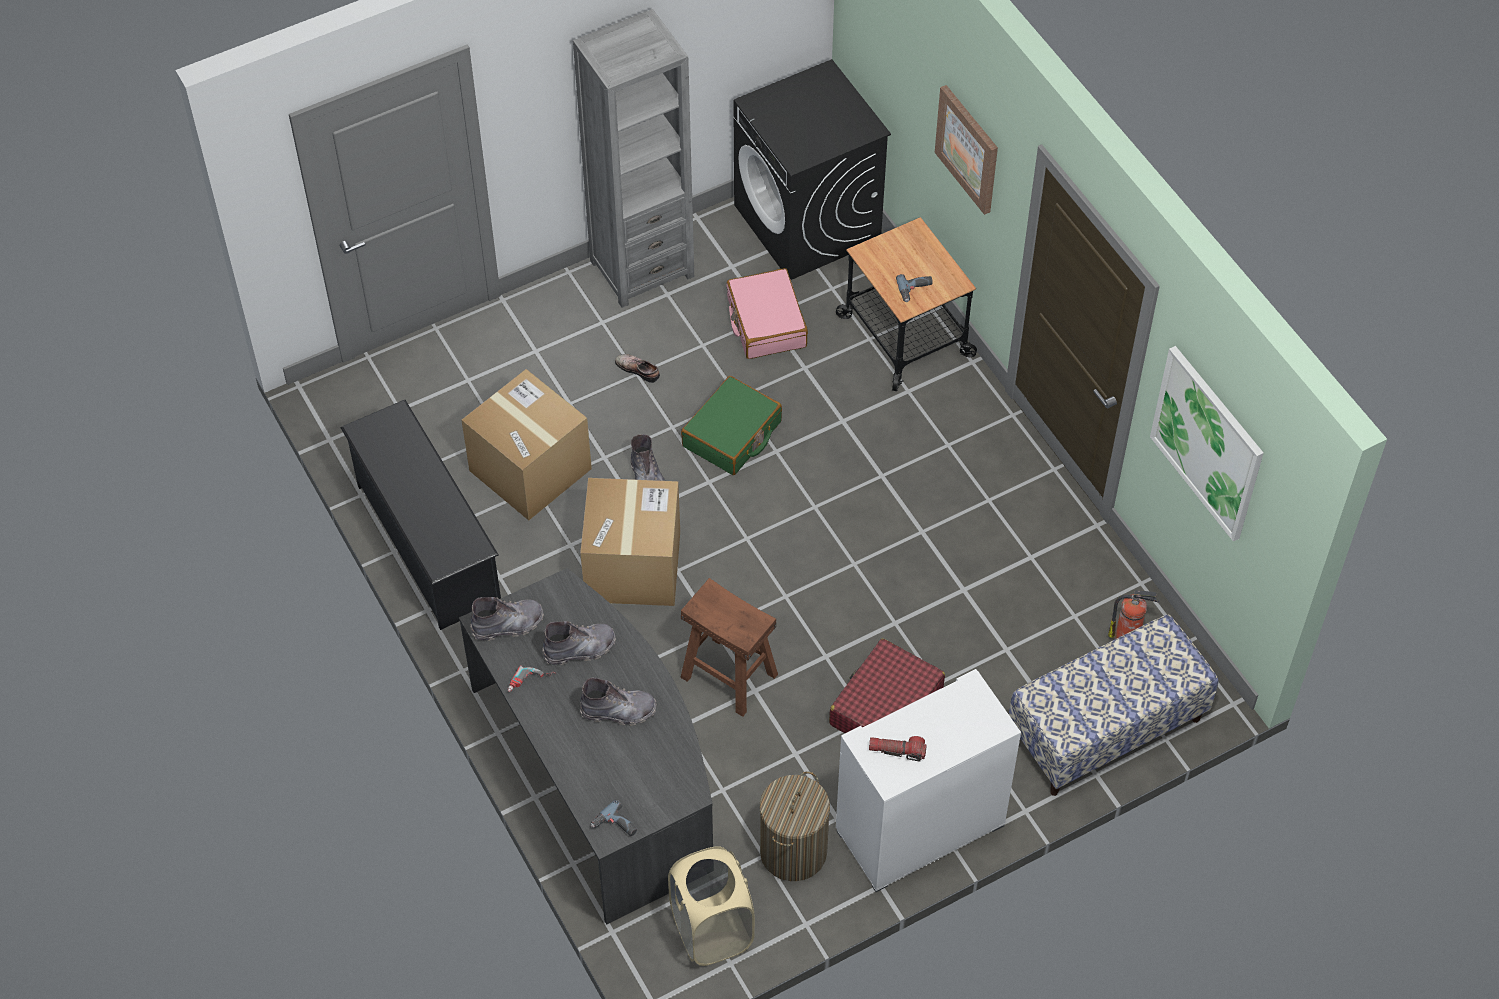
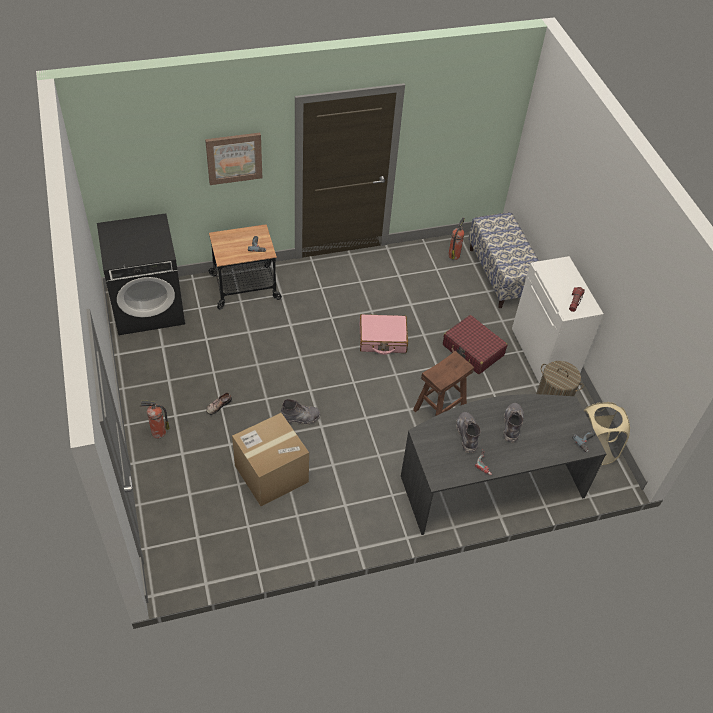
camera: 80 degrees left, 5 degrees down
black shoe rack [340,400,501,630] -> none
grey boot [470,597,544,641] -> none
grey bookcase [573,9,694,308] -> none
cardboard box [580,478,680,606] -> none
green suitcase [681,376,782,475] -> none
pink suitcase [726,268,808,359] -> pink suitcase moved to [360,314,408,355]
picture [1150,346,1264,542] -> none
none -> fire extinguisher [139,401,170,438]

